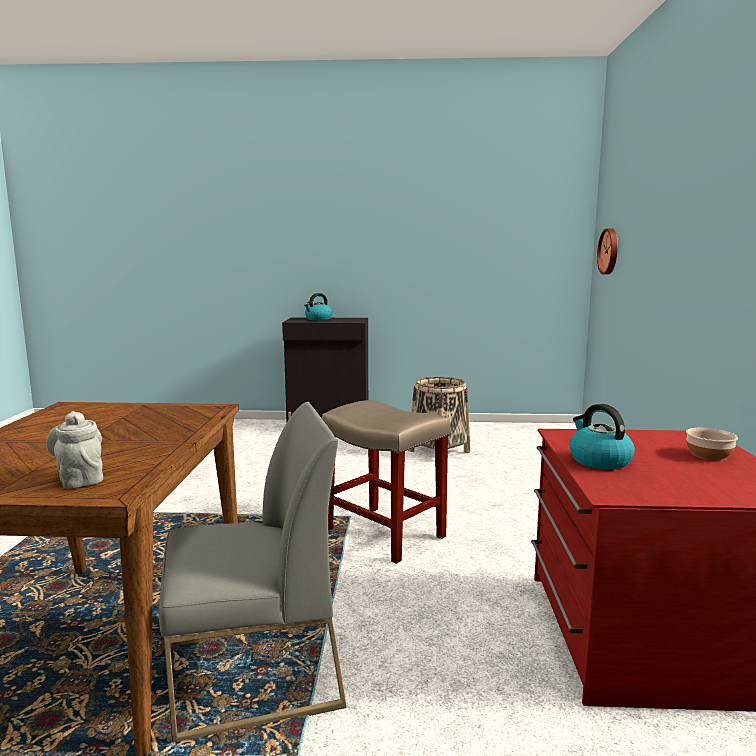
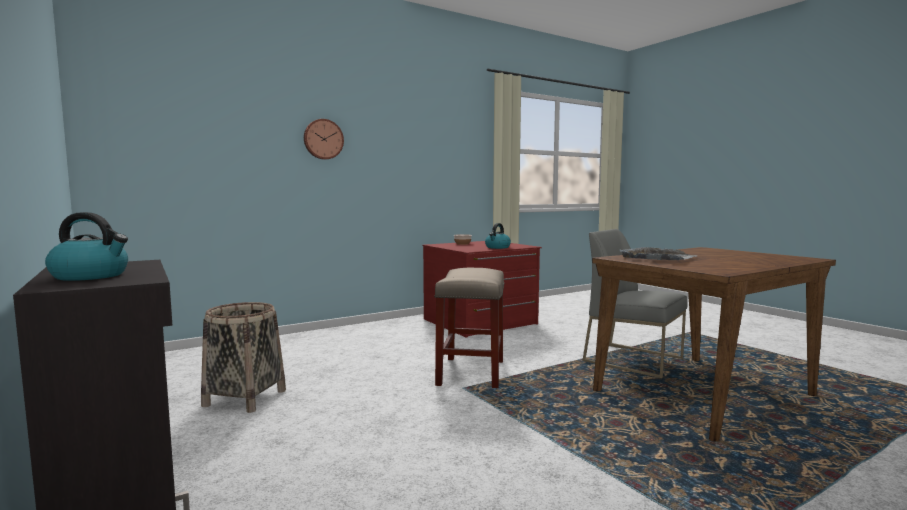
camera: 125 degrees left, 5 degrees down
grey teapot [46,411,103,488] -> none
wall clock [597,228,618,274] -> wall clock moved to [304,119,344,160]
none -> grey tray [619,247,697,260]

